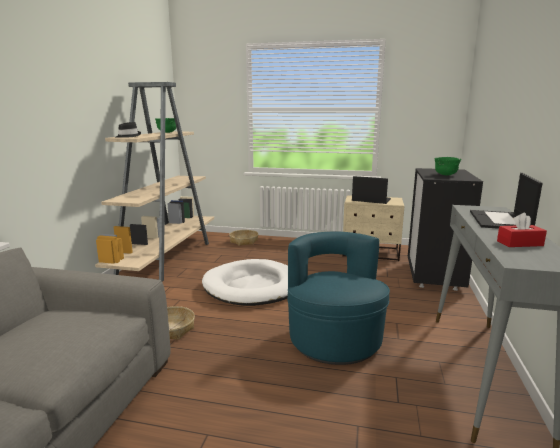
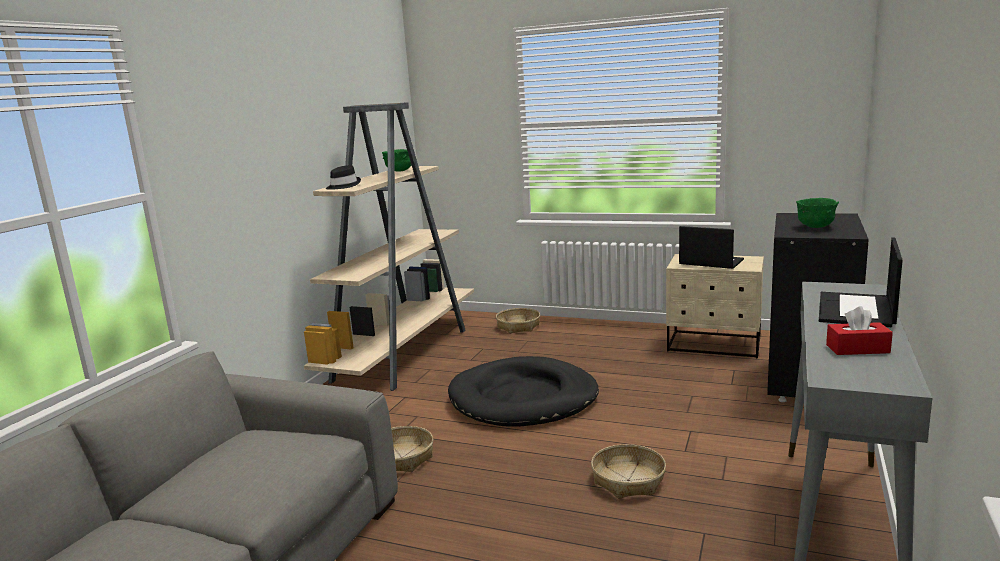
camera: 10 degrees right, 0 degrees up
white dog bed [202,259,288,306] -> black dog bed [448,356,599,427]
turquoise armchair [287,231,390,365] -> basket [591,444,666,499]

